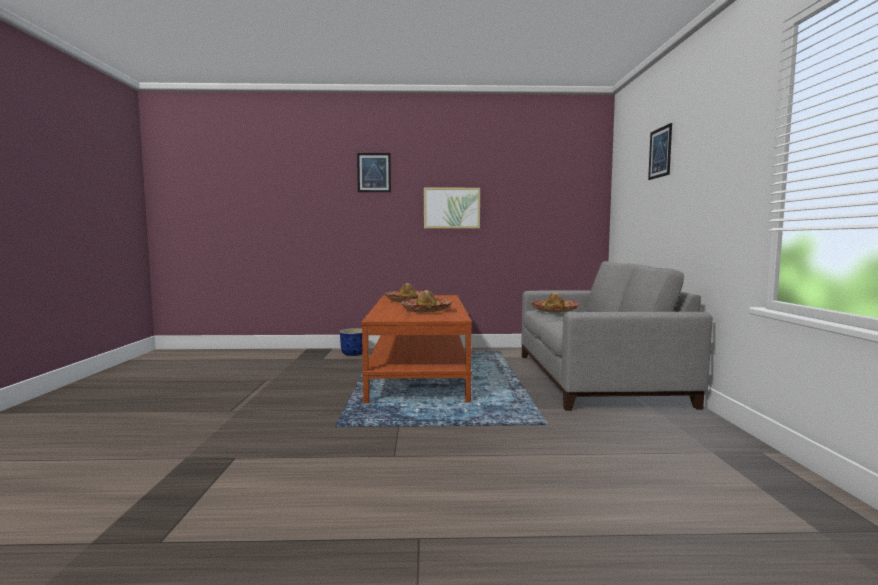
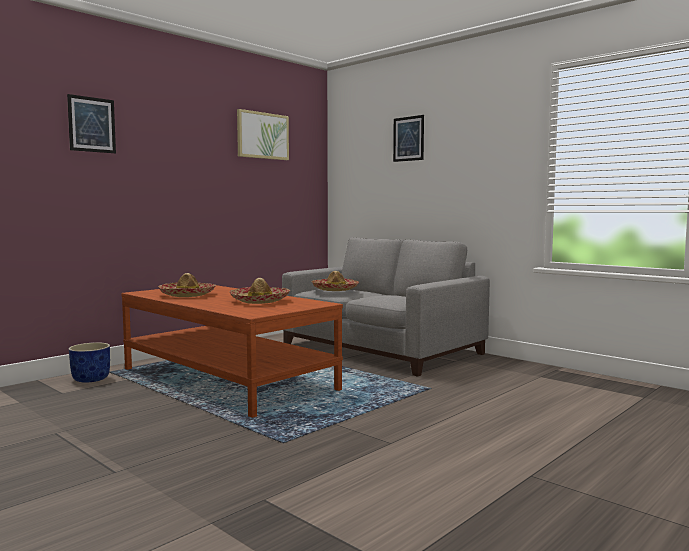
camera: 45 degrees left, 0 degrees up
picture [424,188,480,228] -> picture moved to [237,109,289,160]

